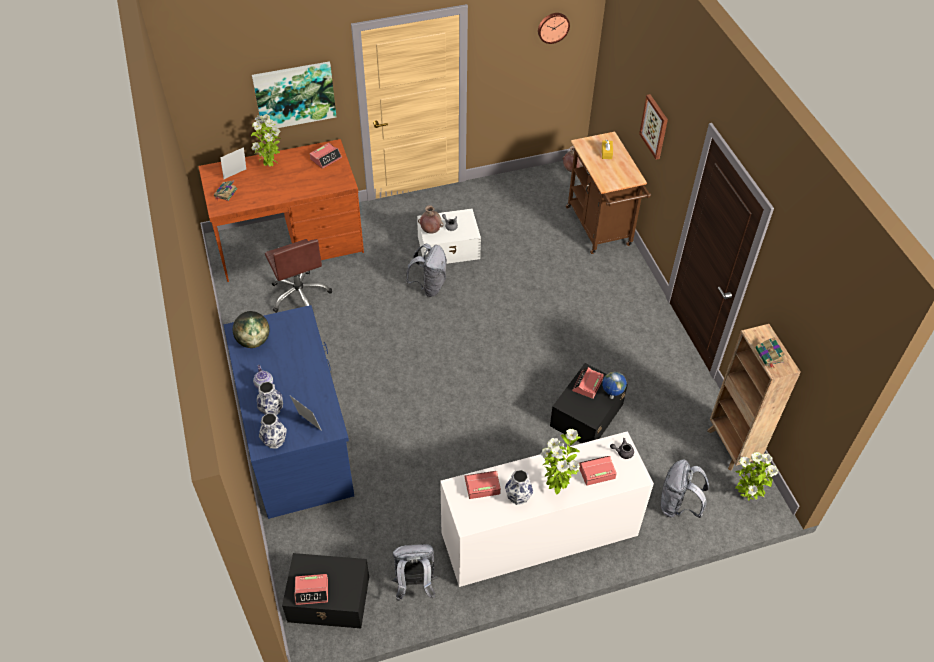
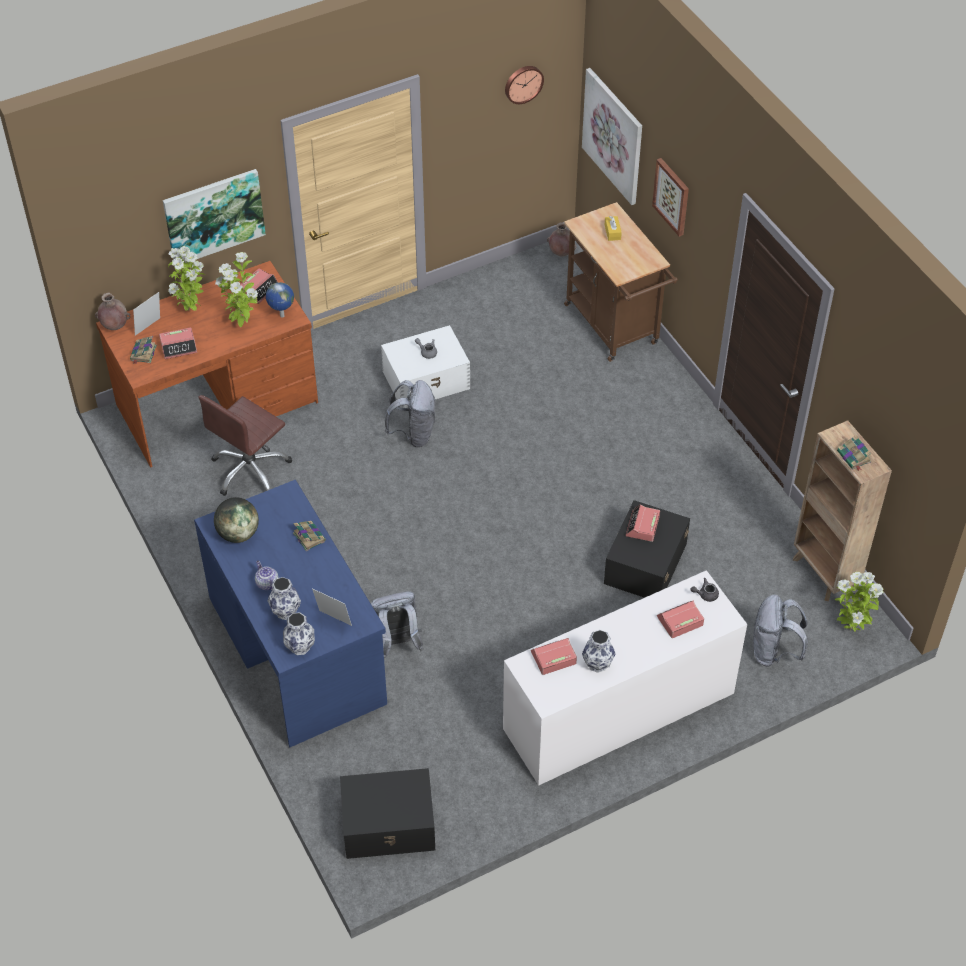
camera: 10 degrees left, 0 degrees up
brown office chair [265,239,332,313] -> brown office chair turned 75 degrees clockwise [199,395,292,496]
alarm clock [294,574,328,605] -> alarm clock moved to [159,328,197,359]
grey backpack [392,544,438,601] -> grey backpack moved to [371,591,424,659]
brown vase [418,205,444,234] -> brown vase moved to [95,293,130,330]
potted plant [541,429,581,494] -> potted plant moved to [215,252,258,327]
globe [602,372,627,399] -> globe moved to [266,282,294,317]
none -> book [293,521,326,551]
none -> picture [582,68,642,205]

